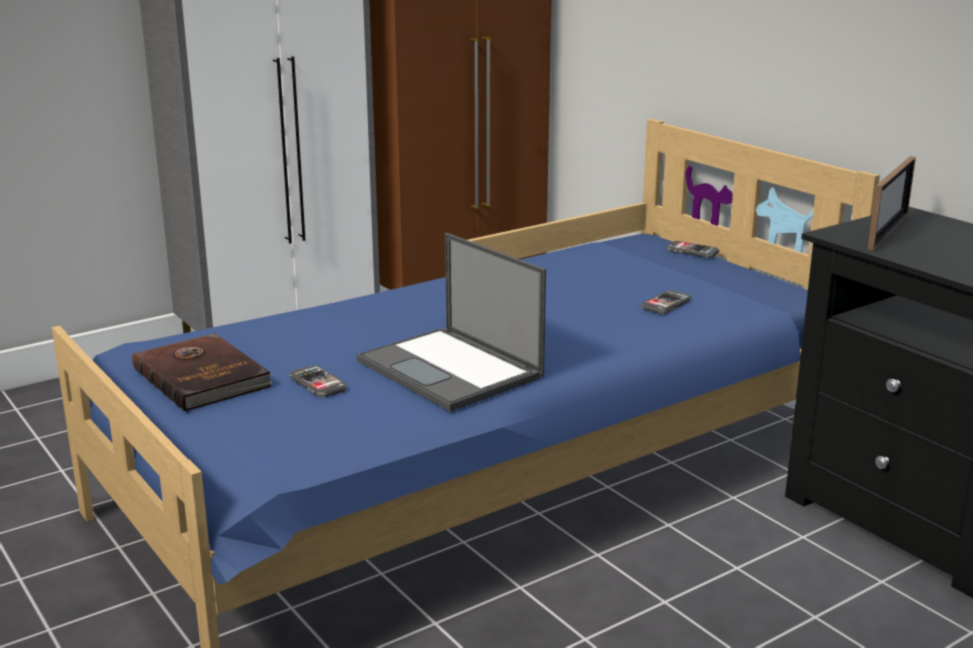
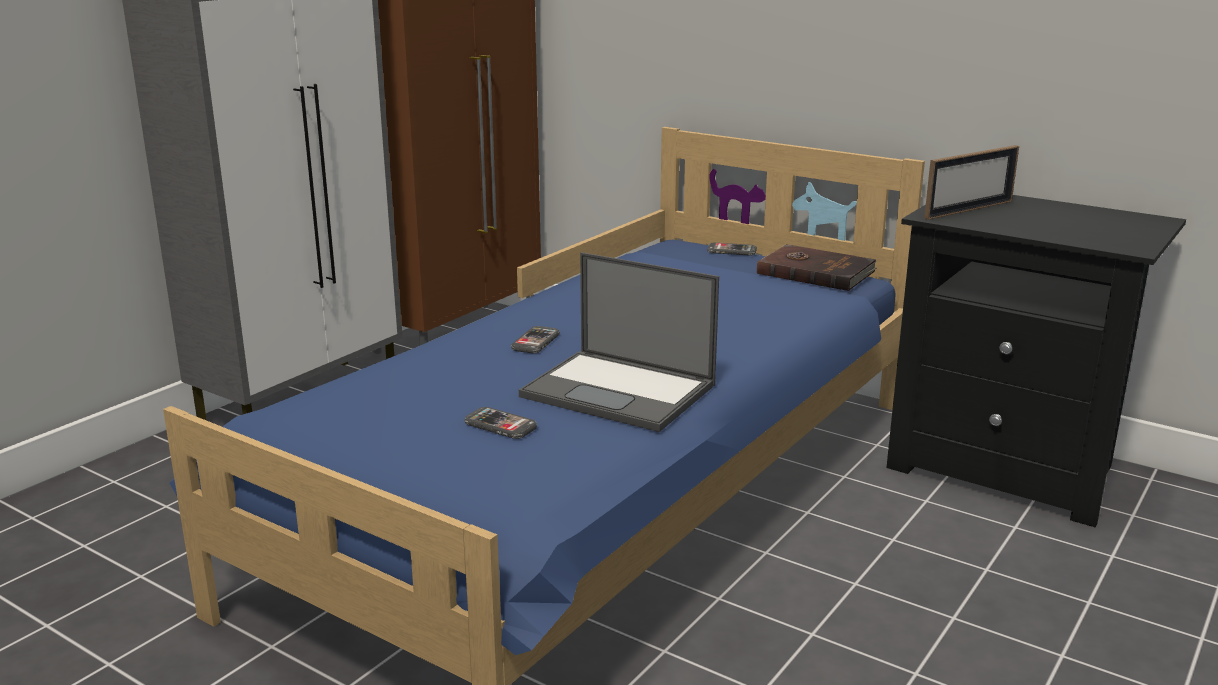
camera: 20 degrees left, 0 degrees up
brown book [132,333,273,412] -> brown book moved to [757,244,877,291]
phone [641,290,692,314] -> phone moved to [511,326,560,353]
picture frame [868,156,916,250] -> picture frame turned 45 degrees clockwise [924,145,1019,220]

